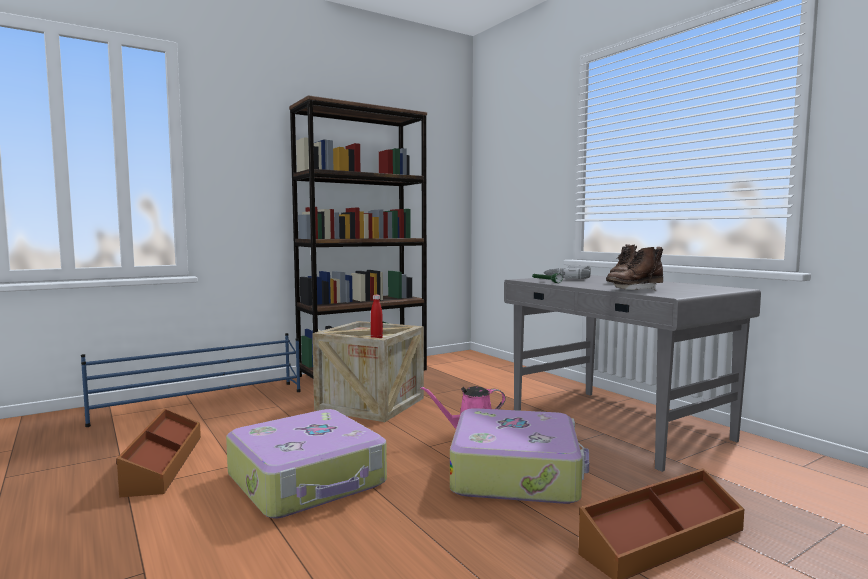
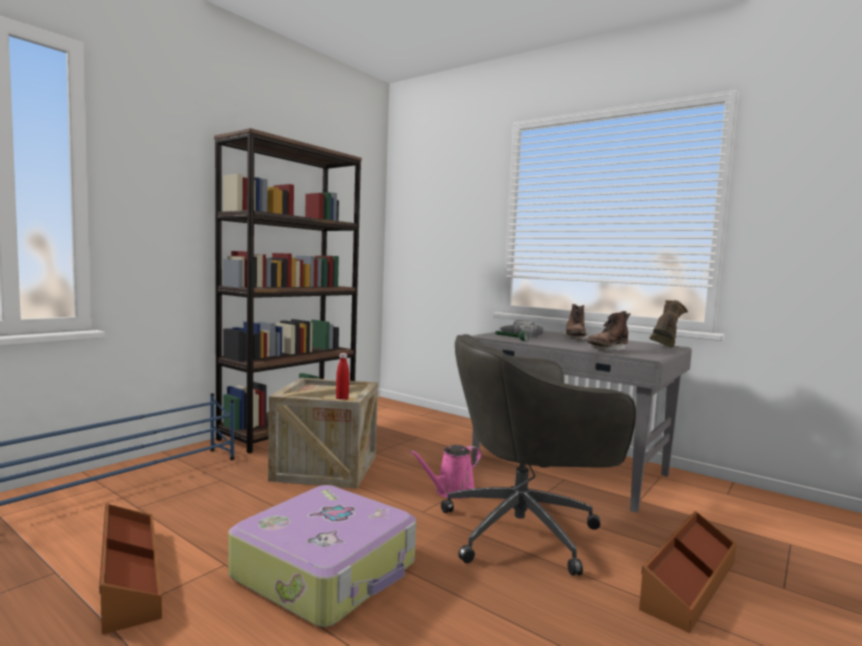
camera: 20 degrees left, 0 degrees up
suitcase [450,408,589,504] -> grey office chair [441,334,636,576]
none -> brown boot [650,300,688,347]

